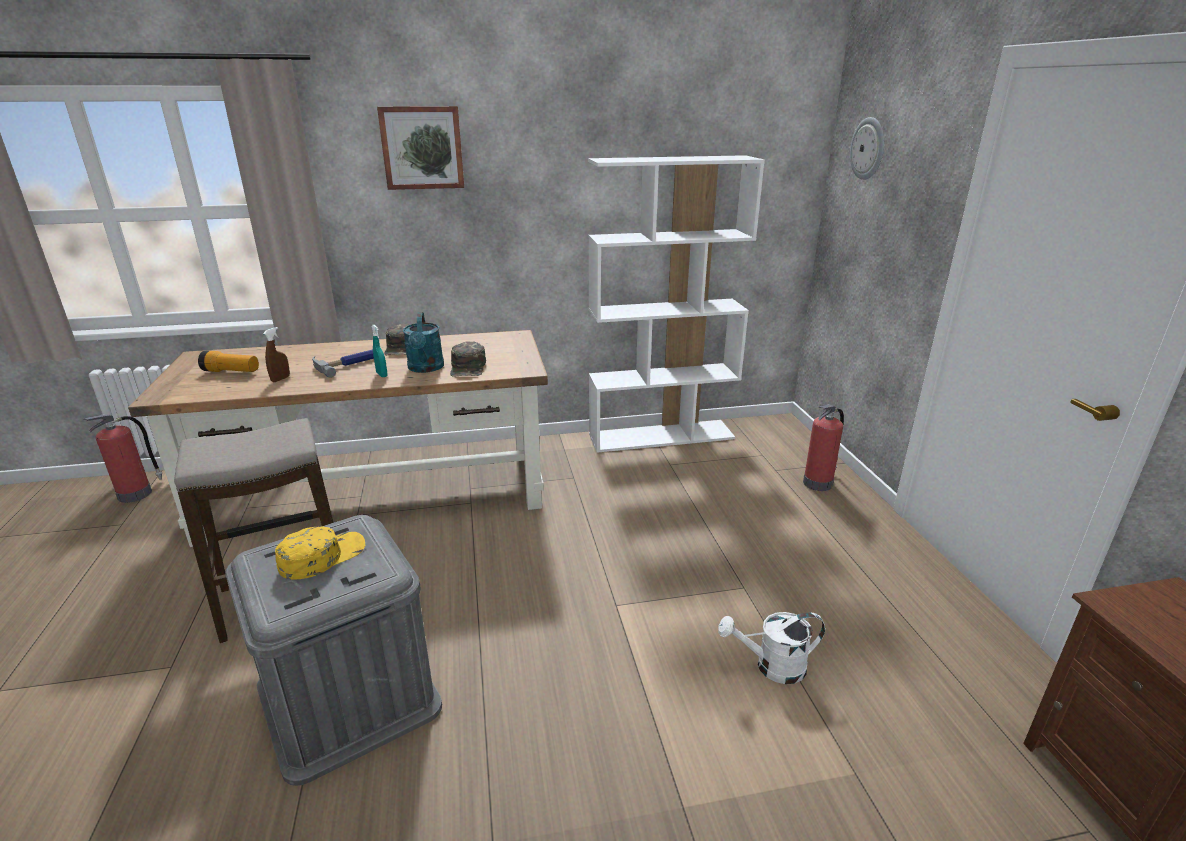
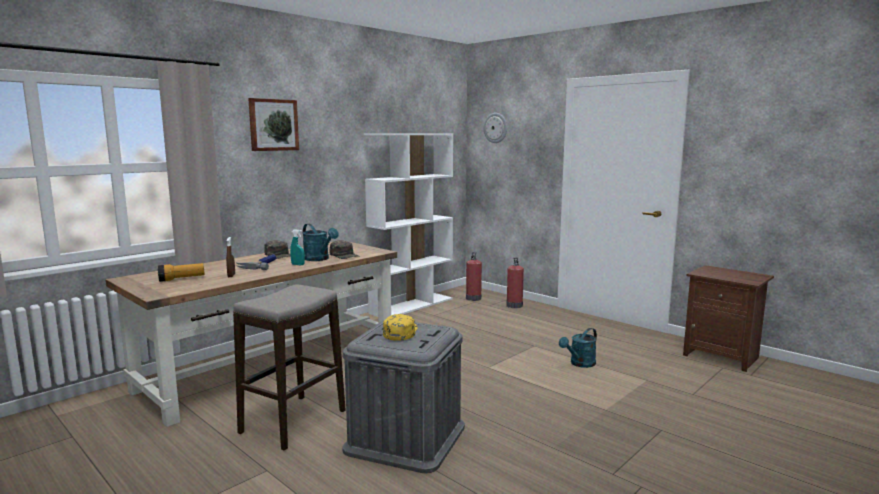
camera: 35 degrees left, 15 degrees down
fire extinguisher [83,414,162,503] -> fire extinguisher moved to [466,252,482,301]
white watering can [718,612,825,684] -> turquoise watering can [559,328,597,368]

